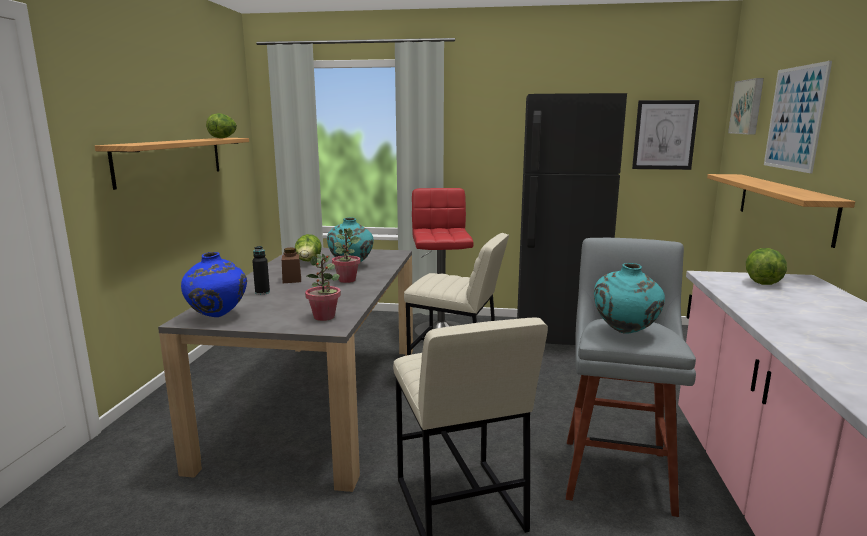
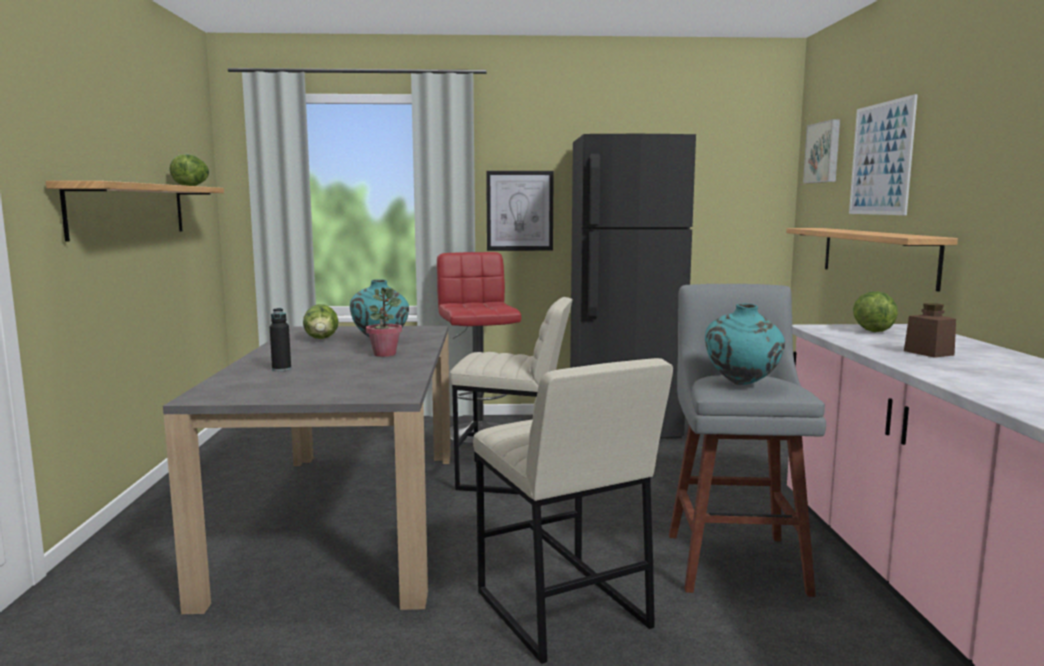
camera: 10 degrees left, 5 degrees down
blue vase [181,252,247,317] -> none
brown jar [282,248,301,283] -> brown jar moved to [904,303,956,358]
potted plant [305,254,341,321] -> none
picture [632,100,699,170] -> picture moved to [486,171,554,251]

